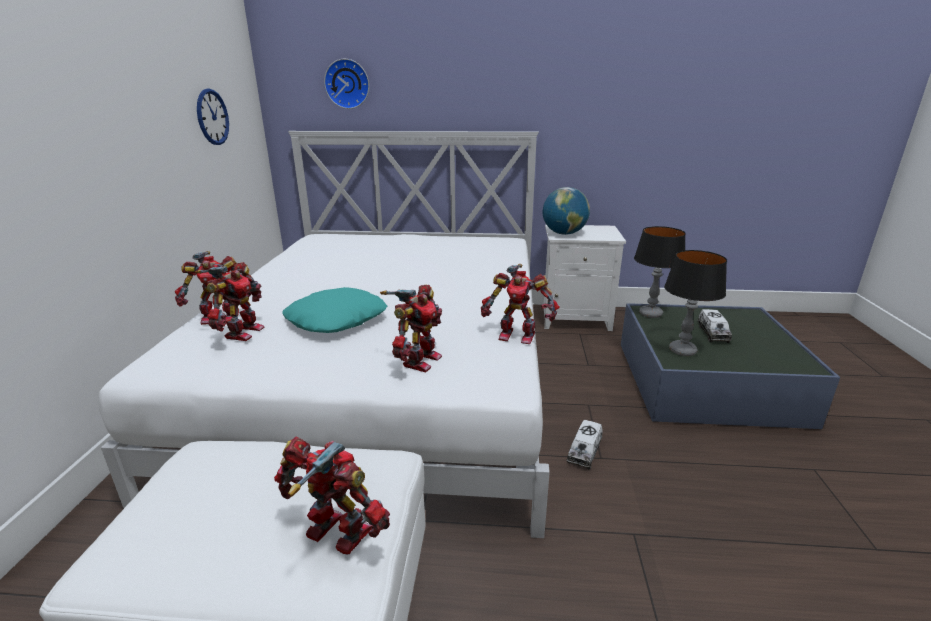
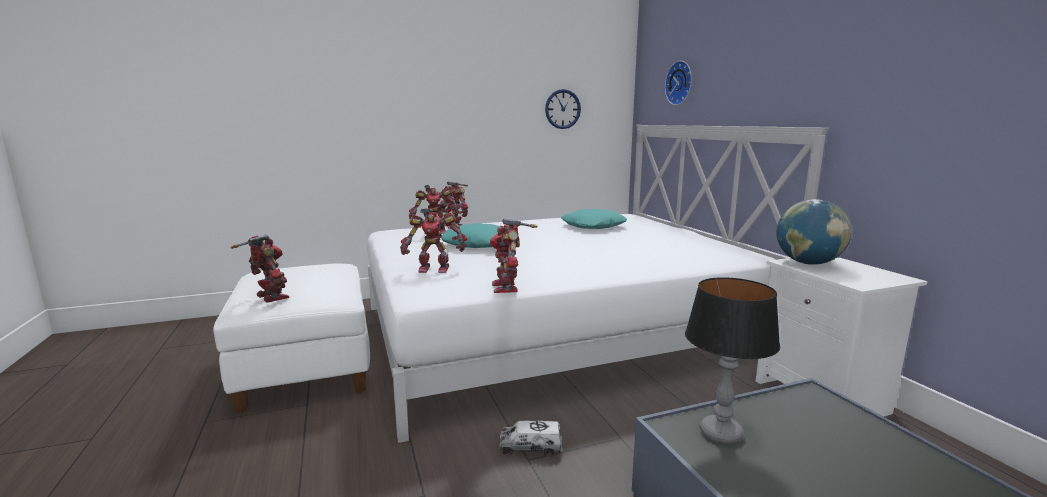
camera: 65 degrees right, 10 degrees down
toy robot [274,437,390,554] -> toy robot turned 45 degrees counterclockwise [231,234,289,302]
table lamp [634,226,686,318] -> none
toy truck [697,309,732,343] -> none
none -> turquoise pillow [561,209,627,229]

